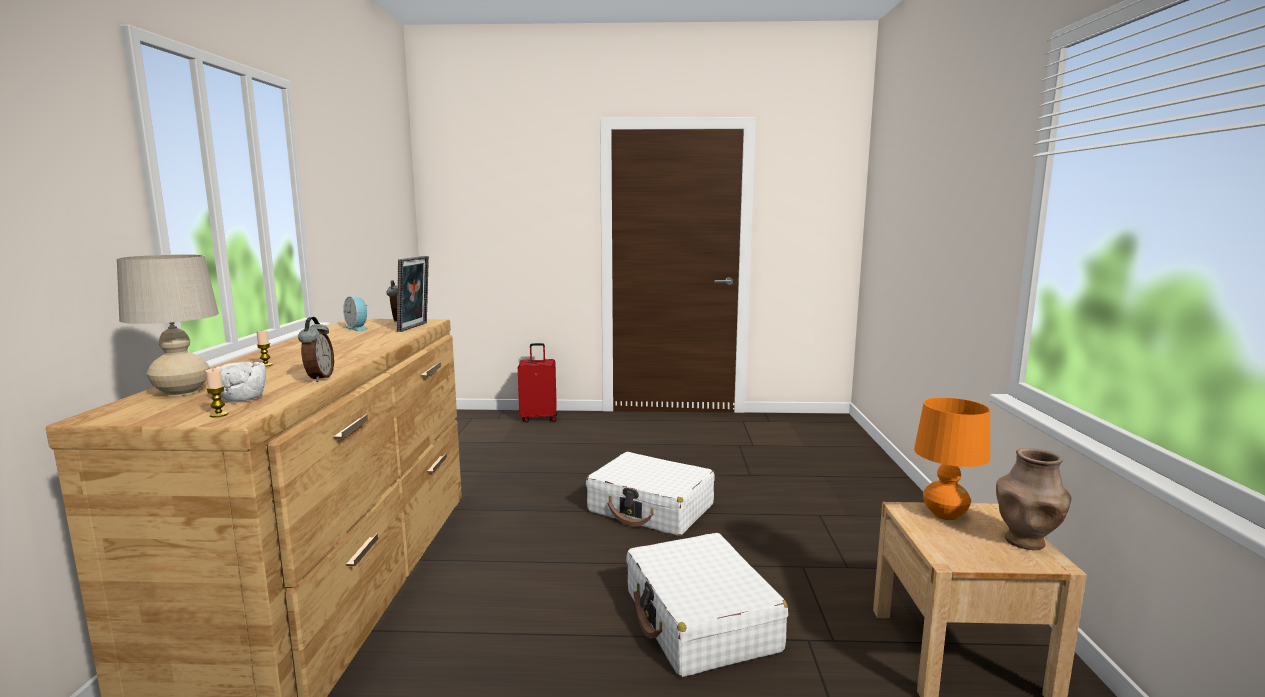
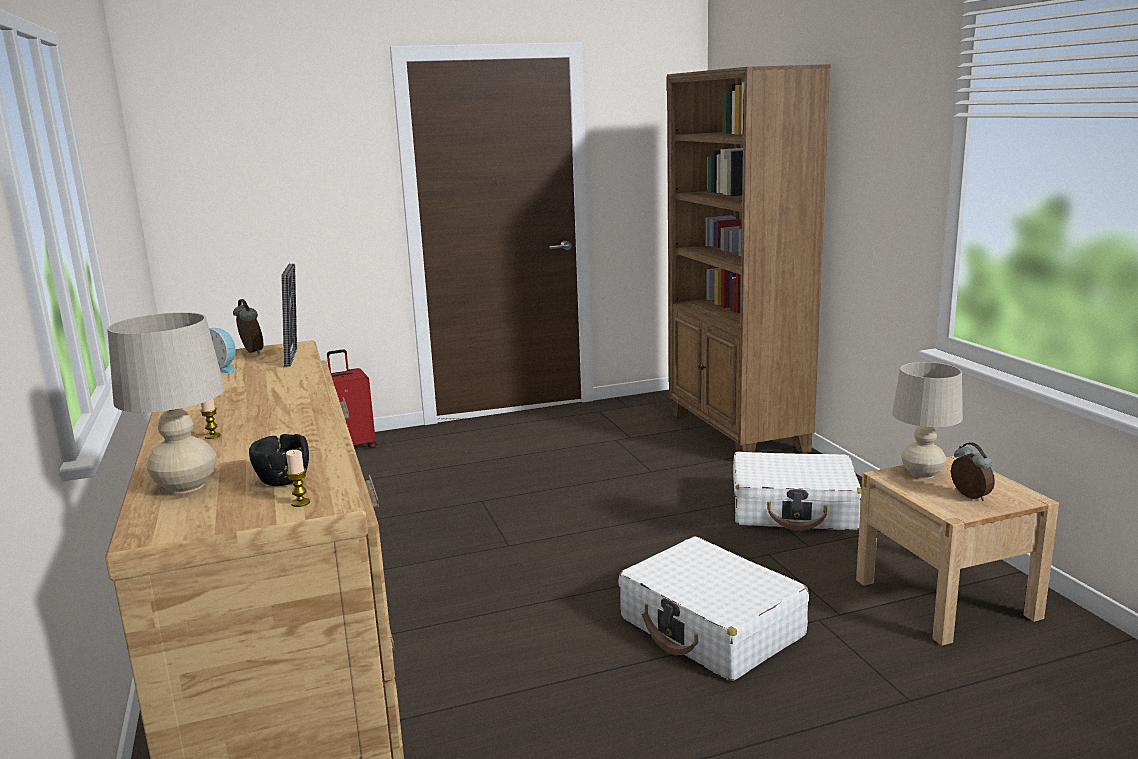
camera: 20 degrees left, 5 degrees up
white bowl [216,362,266,402] -> black bowl [249,434,309,486]
alarm clock [298,317,334,382] -> alarm clock moved to [951,442,995,501]
white suitcase [586,452,715,536] -> white suitcase moved to [733,452,862,531]
orange table lamp [914,397,990,520] -> beige table lamp [892,362,963,479]
brown vase [996,448,1071,550] -> none
none -> brown bookcase [667,64,831,453]

